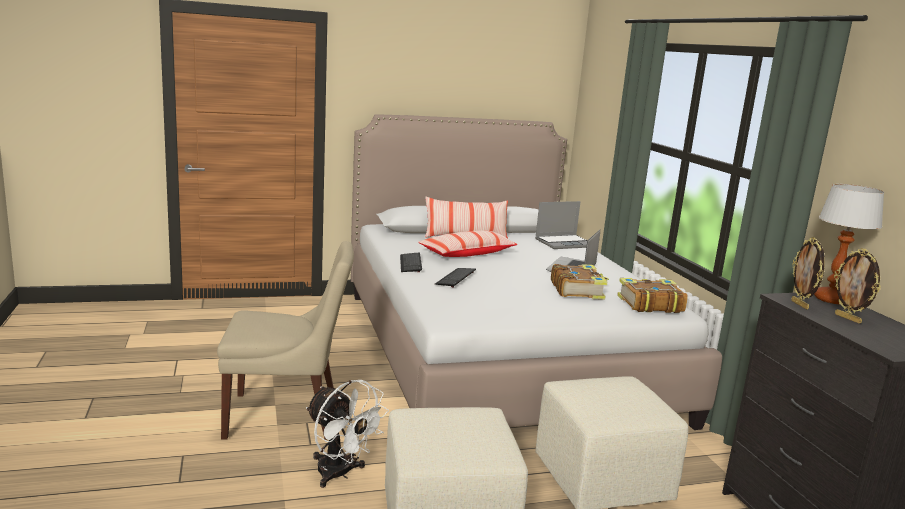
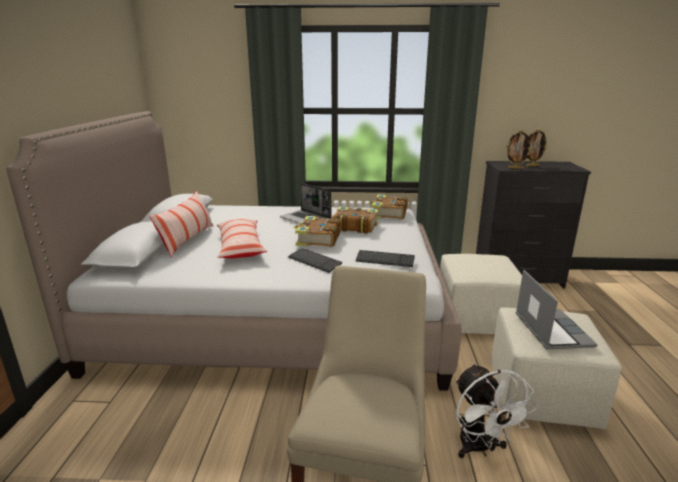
camera: 70 degrees left, 5 degrees up
white fan [306,380,389,488] -> white fan turned 105 degrees clockwise [456,363,538,458]
keyboard [400,252,422,272] -> keyboard moved to [356,250,415,267]
laptop [535,201,588,249] -> laptop moved to [516,270,598,349]
table lamp [814,184,884,305] -> none
none -> book [293,216,341,247]

